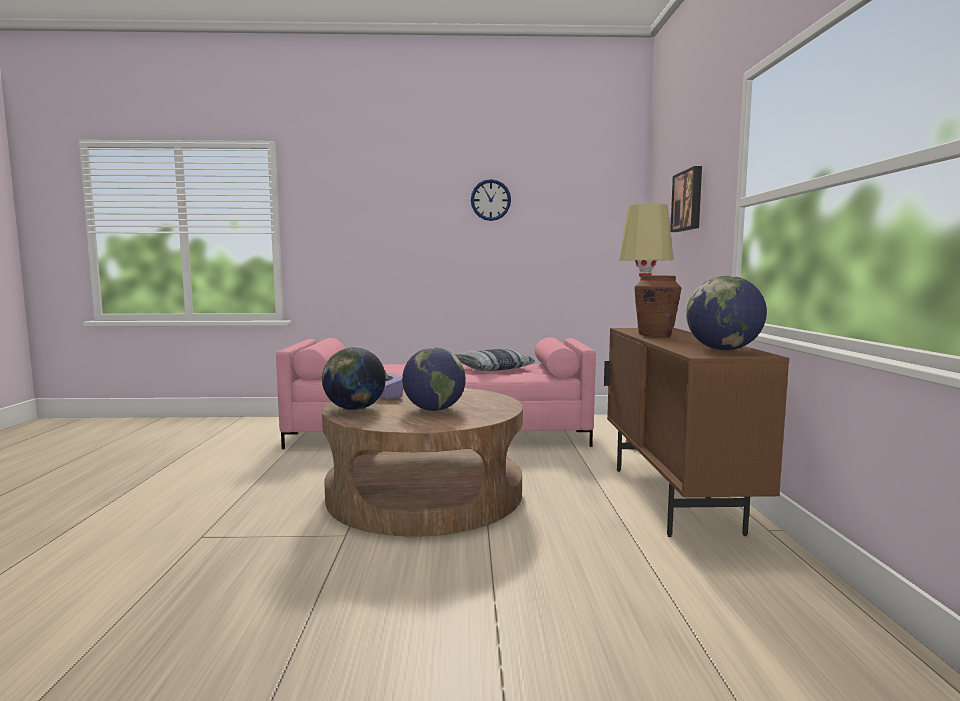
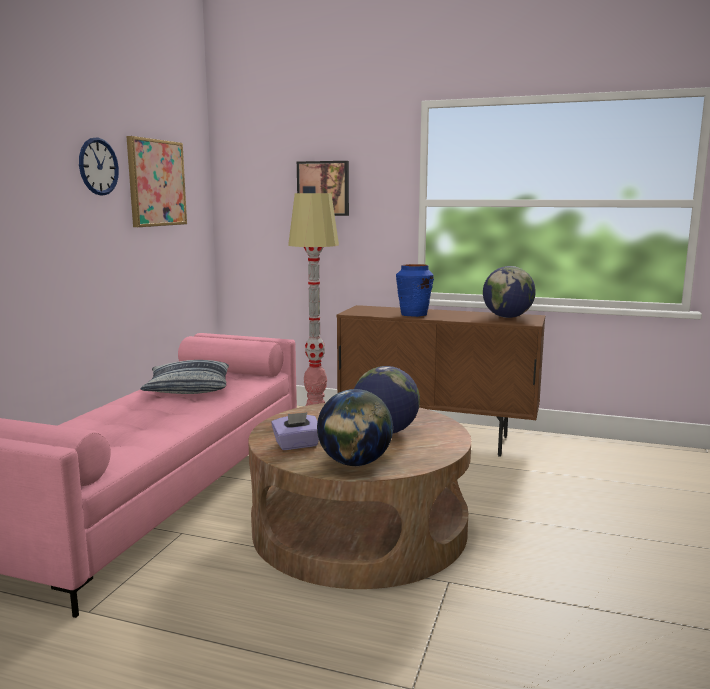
camera: 70 degrees left, 5 degrees up
brown vase [634,275,681,337] -> blue vase [396,264,434,317]
none -> picture [126,136,187,227]

